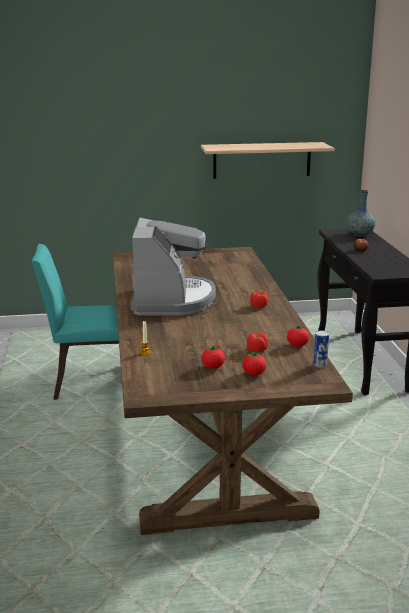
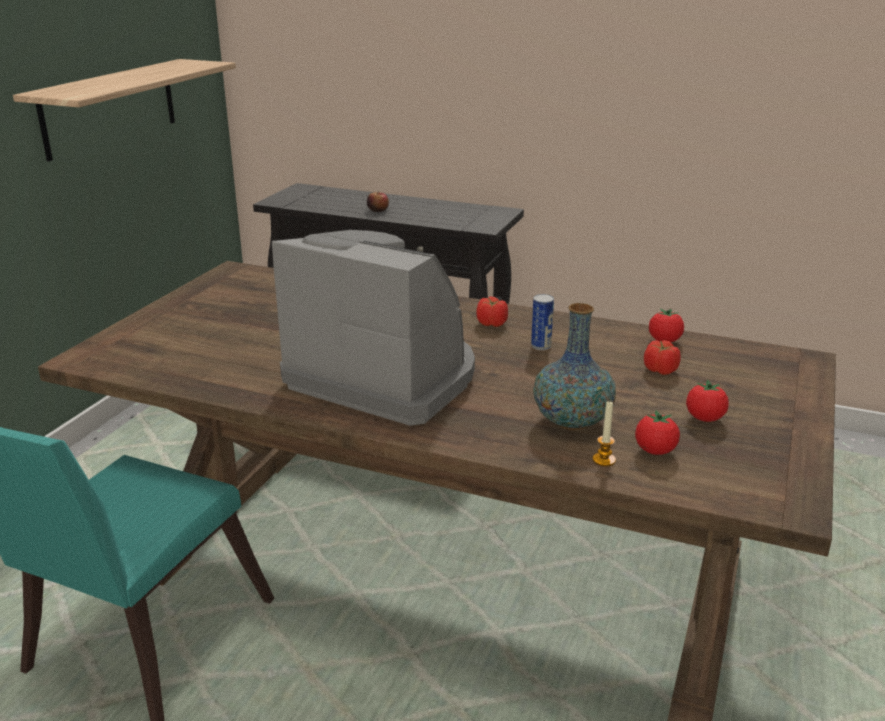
camera: 60 degrees left, 5 degrees up
tomato [242,351,266,376] -> tomato moved to [635,410,680,455]
can [314,331,329,368] -> can moved to [531,294,554,350]
vase [346,190,376,236] -> vase moved to [533,303,616,430]

